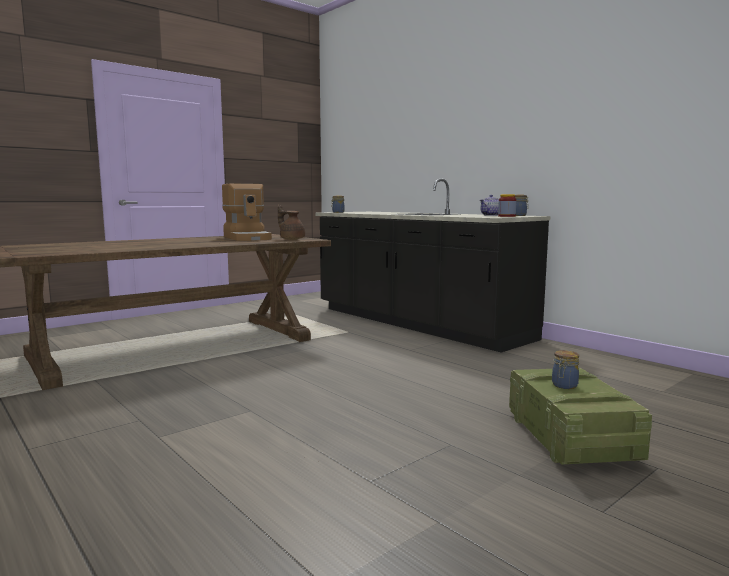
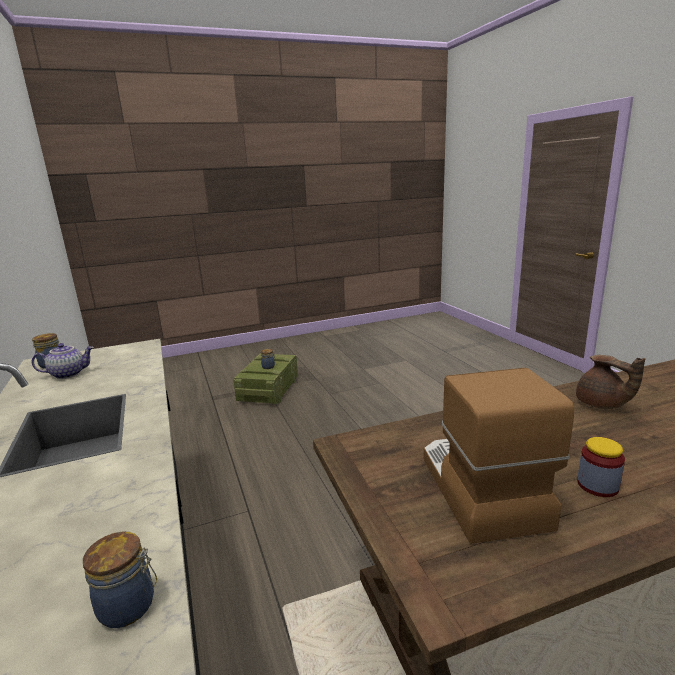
camera: 160 degrees left, 10 degrees up
brown teapot [278,205,305,240] -> brown teapot moved to [576,355,645,409]
jar [498,194,516,217] -> jar moved to [577,437,625,497]

